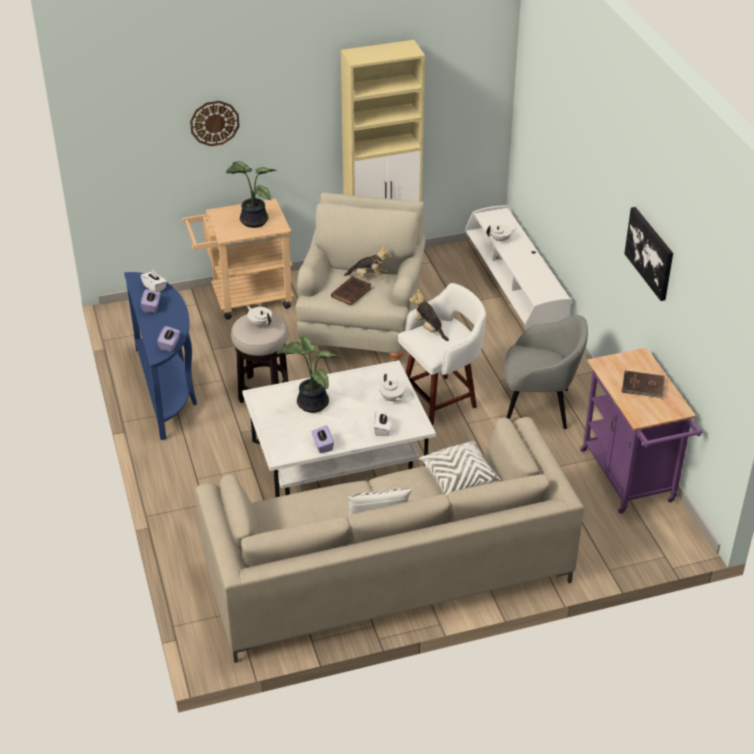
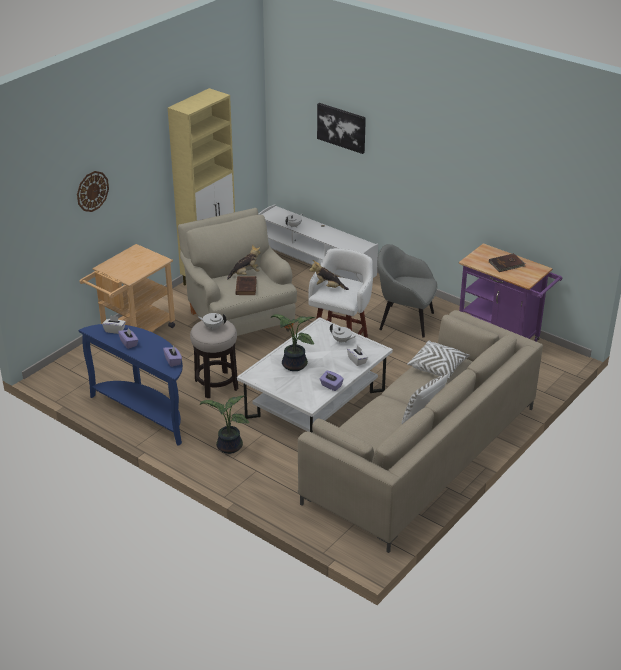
camera: 35 degrees left, 5 degrees down
potted plant [226,161,277,228] -> potted plant moved to [200,395,249,454]
grey armchair [504,315,588,429] -> grey armchair turned 135 degrees counterclockwise [377,244,438,338]
picture [624,207,673,301] -> picture moved to [317,103,366,154]

